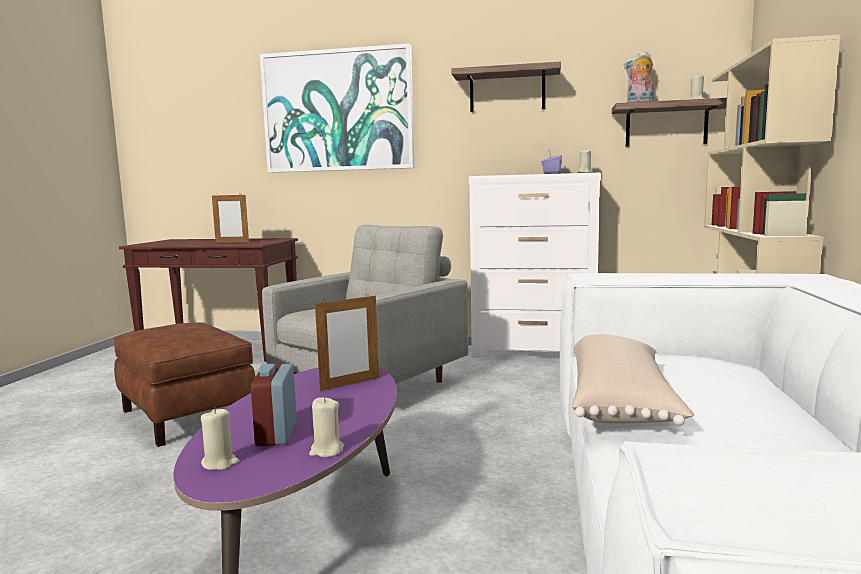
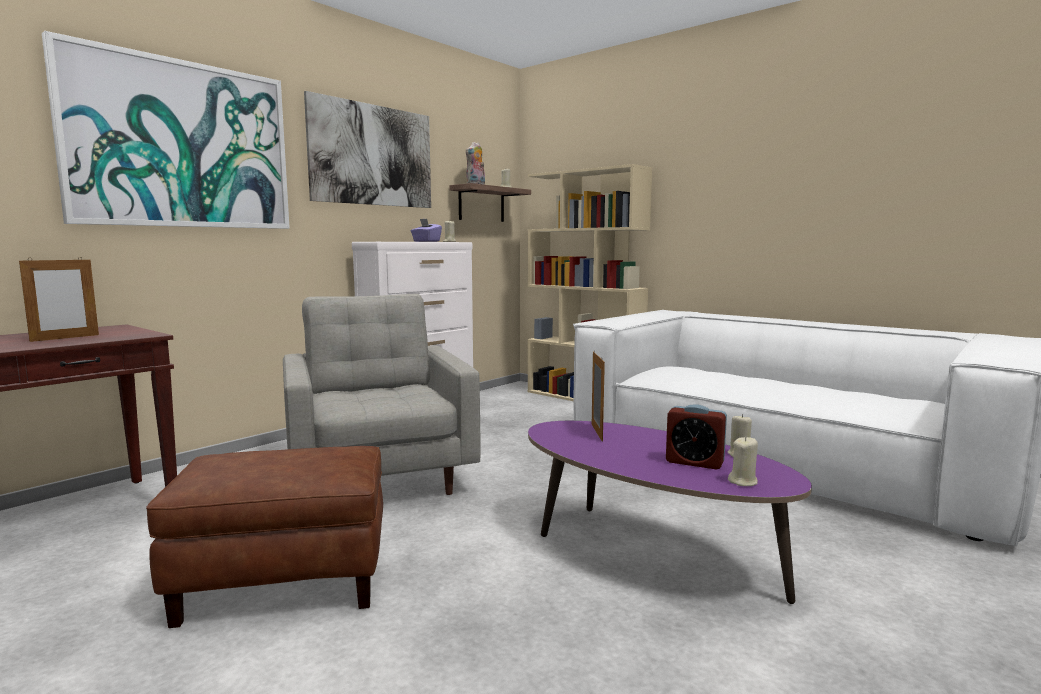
camera: 60 degrees left, 0 degrees up
shelf [451,61,561,112] -> picture [304,91,431,208]
beige pillow [572,334,694,426] -> none

